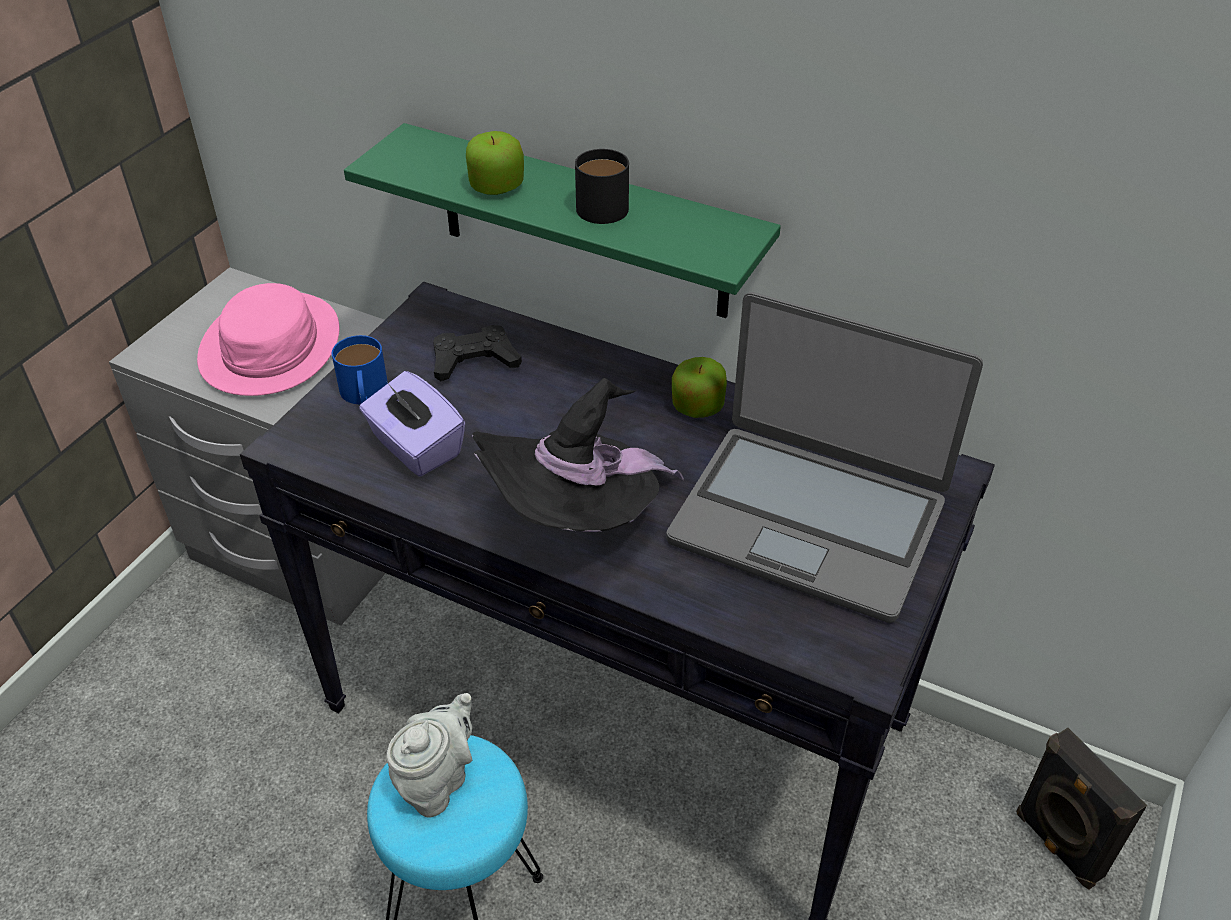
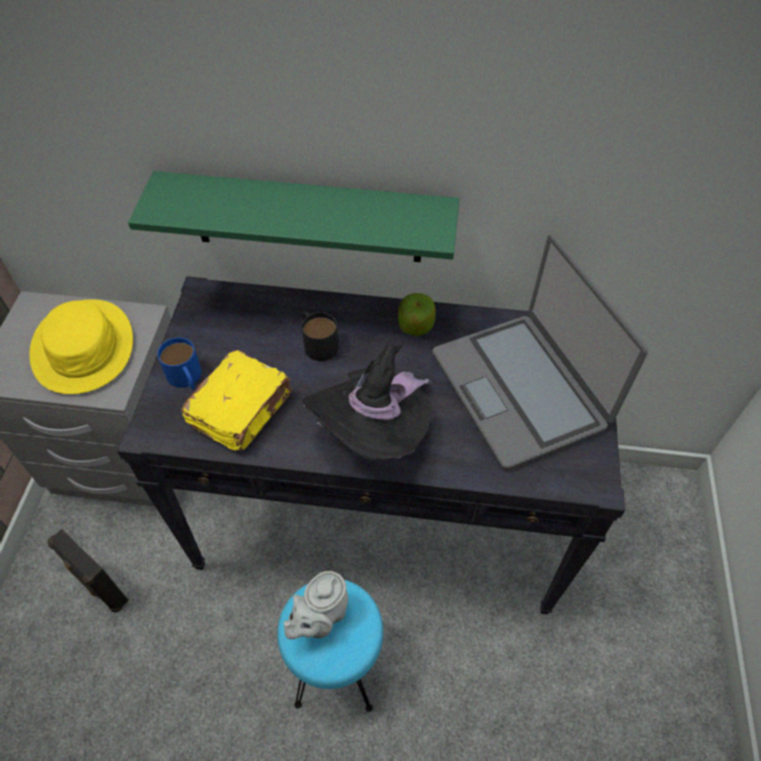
camera: 20 degrees left, 10 degrees up
pink hat [197,283,340,396] -> yellow hat [29,299,133,394]
purple tissue box [359,371,465,477] -> yellow book [181,350,292,451]
grey teapot [386,693,472,818] -> grey teapot turned 150 degrees counterclockwise [284,571,348,639]
black game controller [433,325,522,381] -> none
apple [466,131,524,195] -> none
black mug [575,149,629,224] -> black mug moved to [302,312,339,361]
laptop [666,292,983,623] -> laptop turned 60 degrees clockwise [432,235,648,470]
black speaker [1016,728,1147,889] -> black speaker moved to [48,529,129,613]

